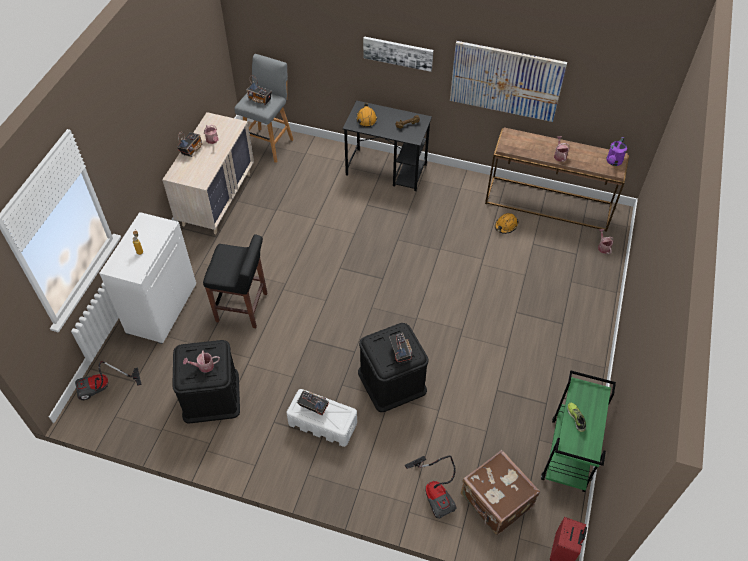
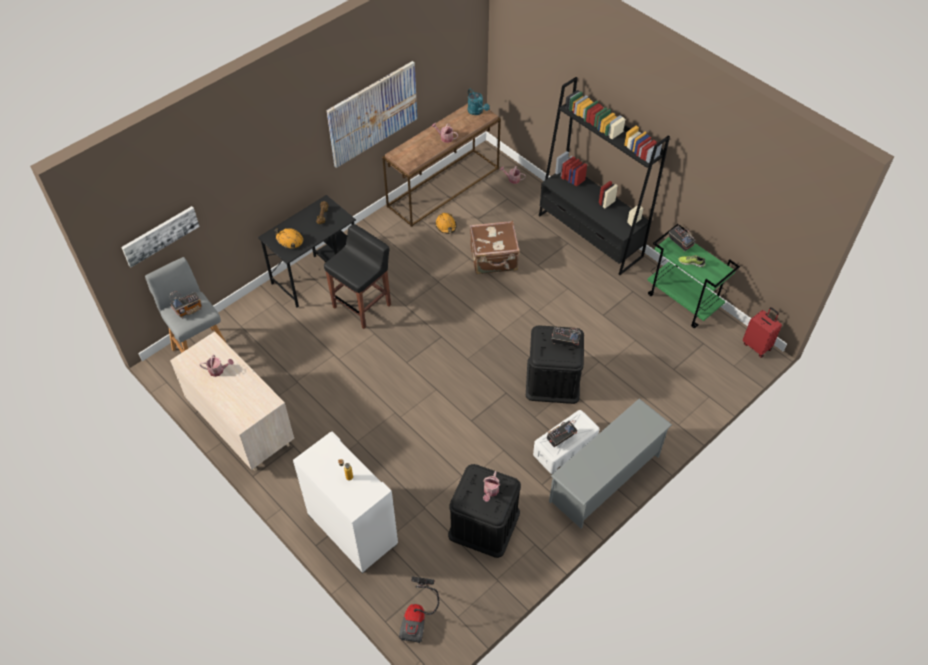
camera: 60 degrees left, 0 degrees up
radio [177,132,203,157] -> radio moved to [669,226,695,252]
black stool [203,234,267,328] -> black stool moved to [324,224,391,329]
picture [363,36,434,72] -> picture moved to [121,206,200,267]
vacuum cleaner [405,455,457,519] -> none
brown suitcase [461,450,540,535] -> brown suitcase moved to [470,221,520,274]
purple watering can [606,137,627,166] -> turquoise watering can [468,88,490,115]
none -> black bookcase [539,77,670,275]
none -> grey shoe rack [549,399,672,528]

